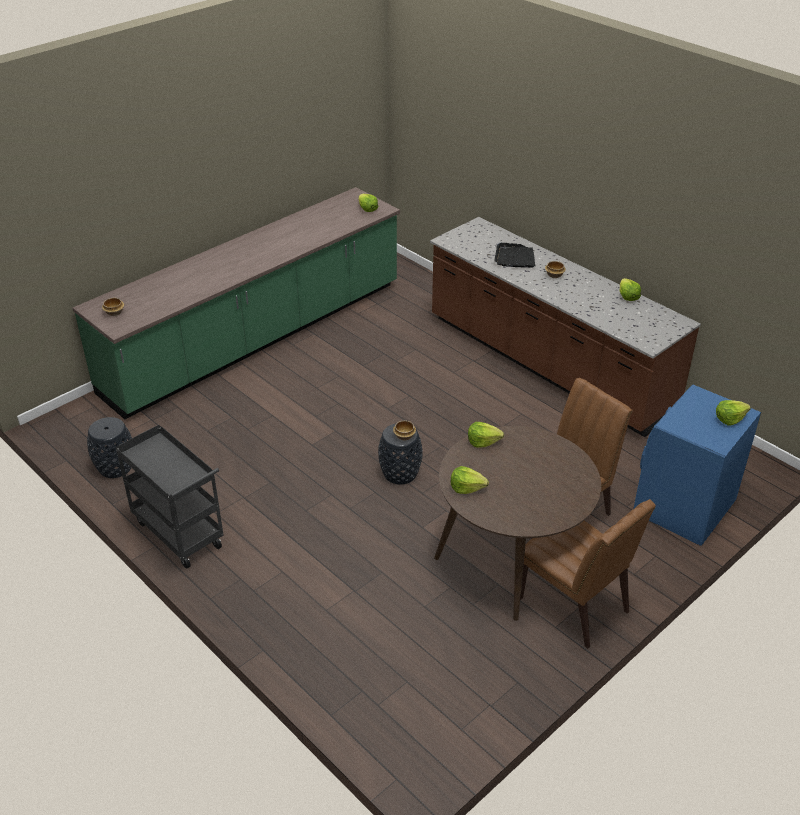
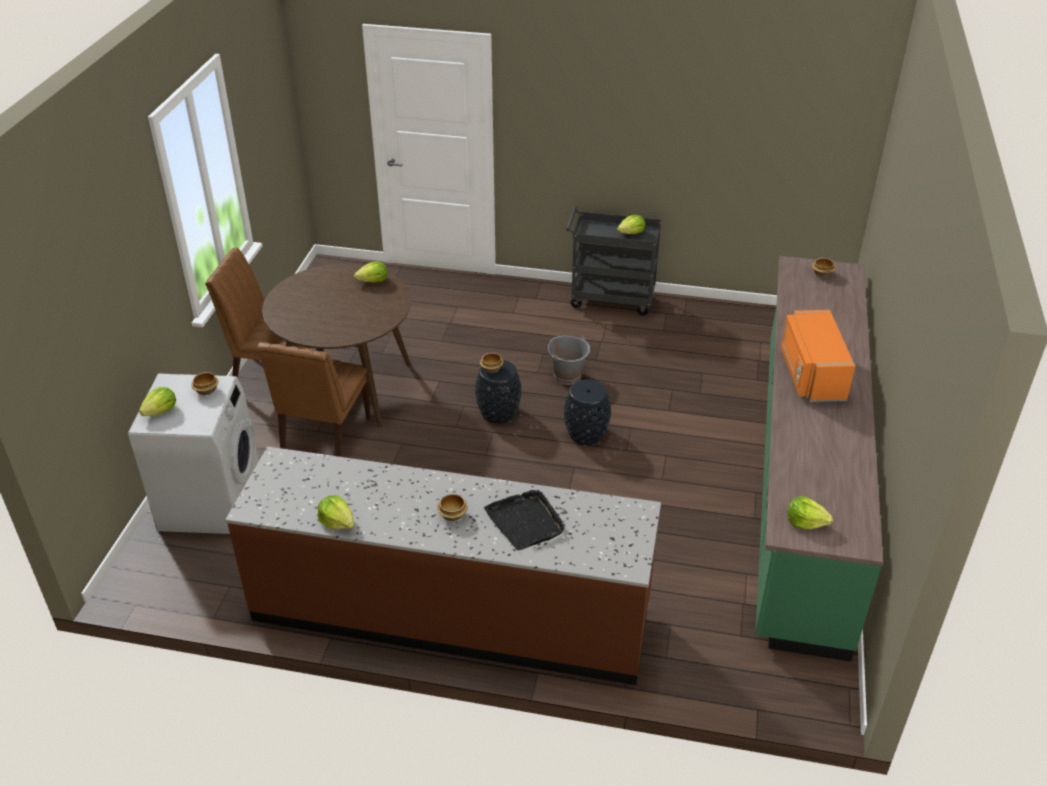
camera: 145 degrees right, 0 degrees up
black stool [87,417,132,478] -> black stool moved to [564,380,611,445]
lettuce [468,422,504,448] -> lettuce moved to [617,215,645,234]
blue washing machine [633,385,761,546] -> white washing machine [128,373,259,534]
none -> bowl [191,372,219,395]
none -> grey bucket [548,336,590,385]
none -> orange microwave [781,310,855,402]

